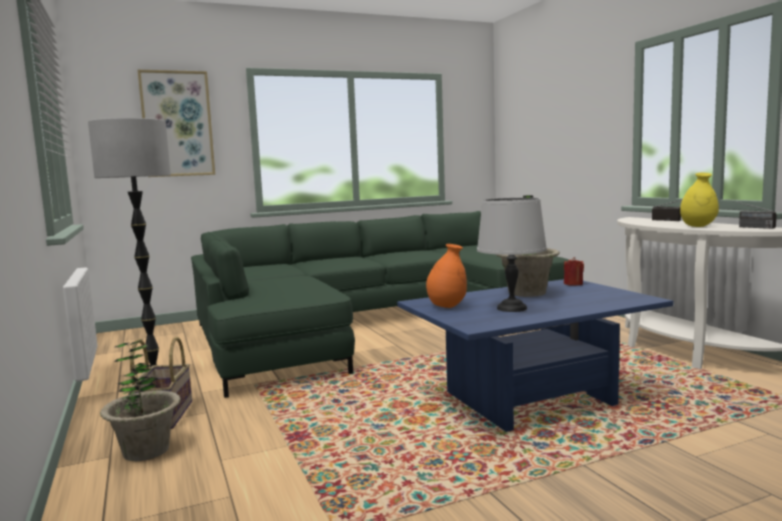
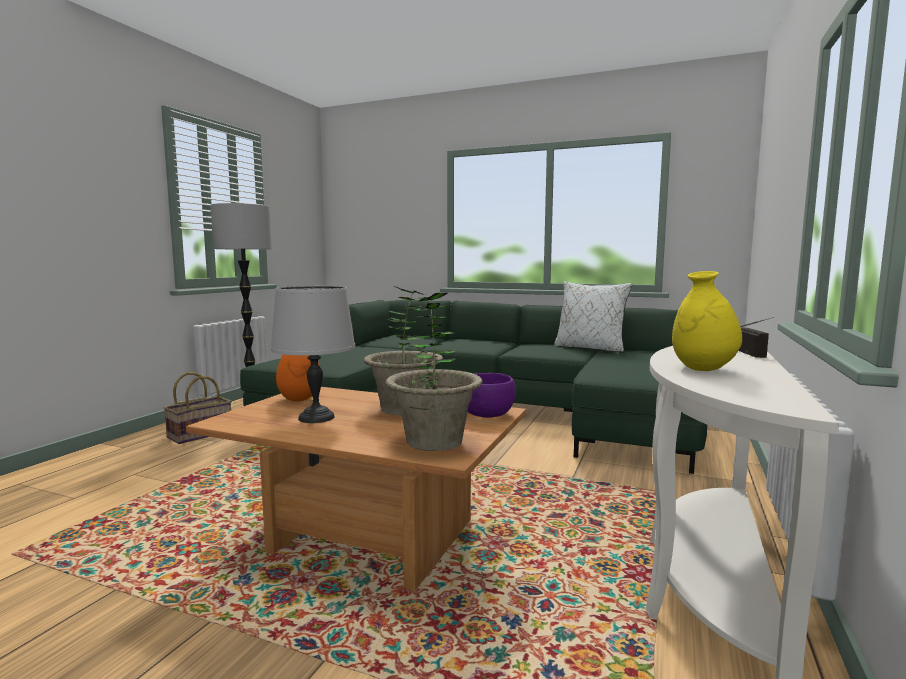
camera: 45 degrees right, 0 degrees up
potted plant [100,339,181,461] -> potted plant moved to [386,293,483,451]
picture [138,70,215,177] -> none
blue coffee table [397,279,673,432] -> brown coffee table [186,387,526,591]
red candle [564,257,584,286] -> purple bowl [468,373,516,418]
radio [726,199,777,229] -> none
none -> white pillow [554,281,632,353]

